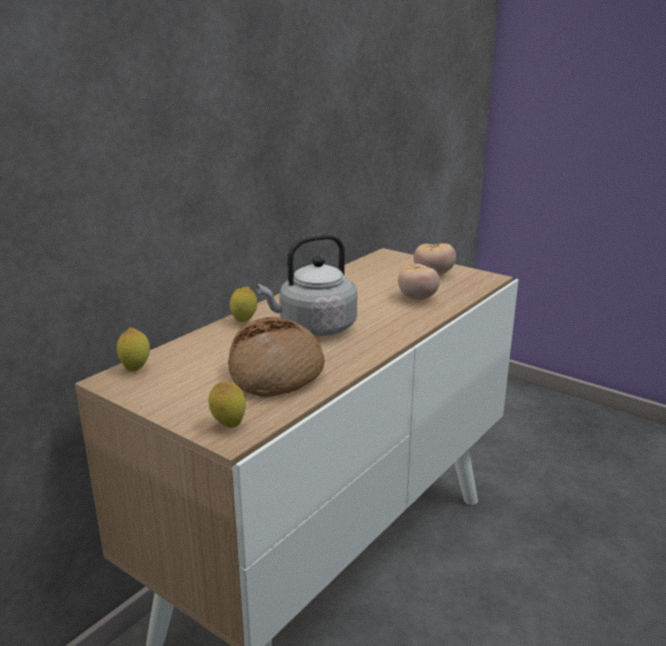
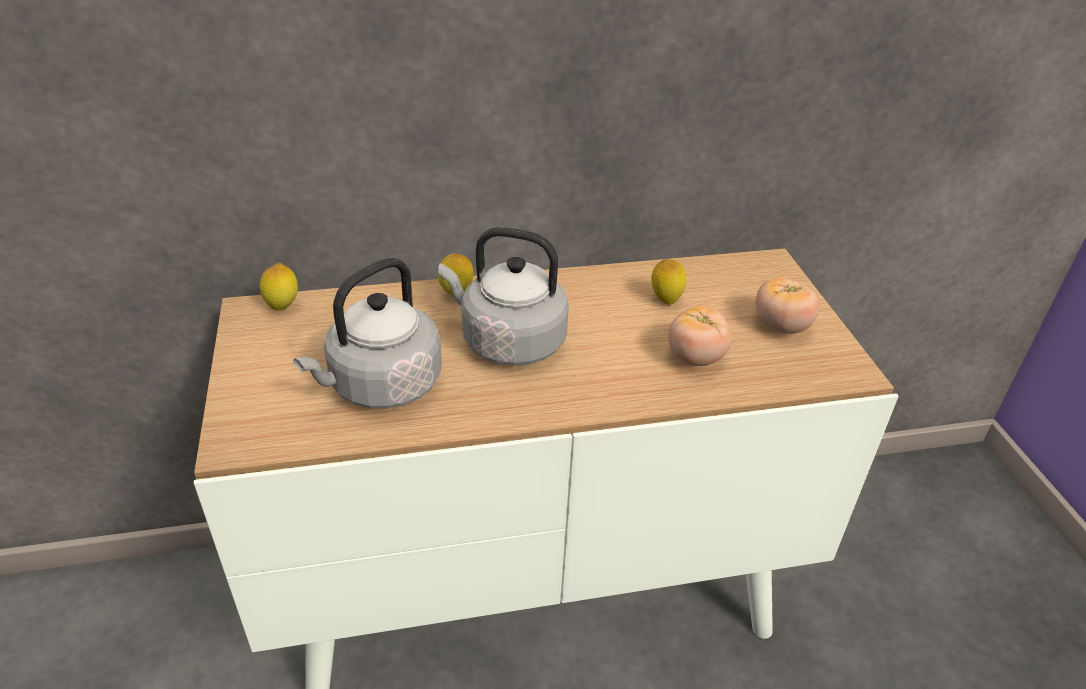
camera: 40 degrees right, 15 degrees up
lemon [208,381,246,428] -> lemon moved to [651,259,687,304]
bread [228,317,325,397] -> grey kettle [293,258,442,409]

